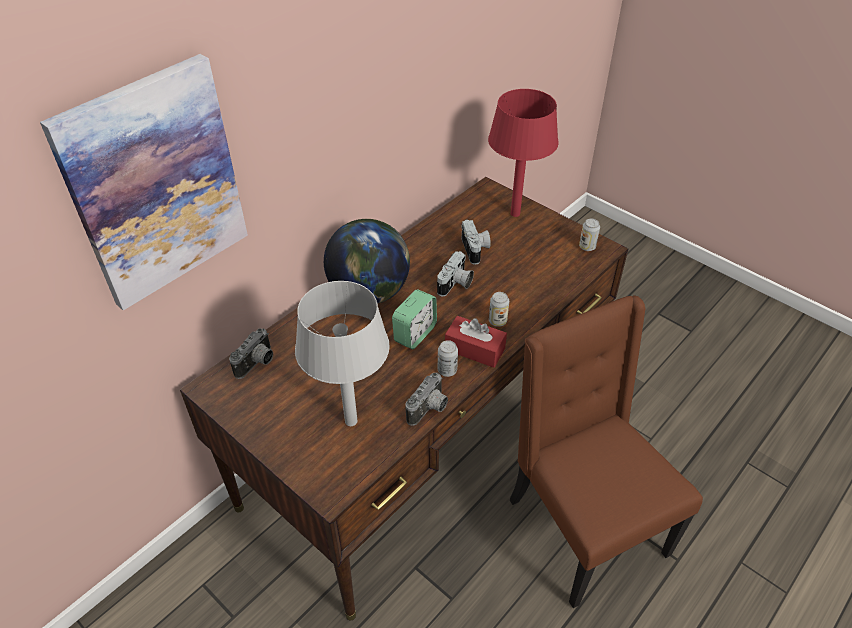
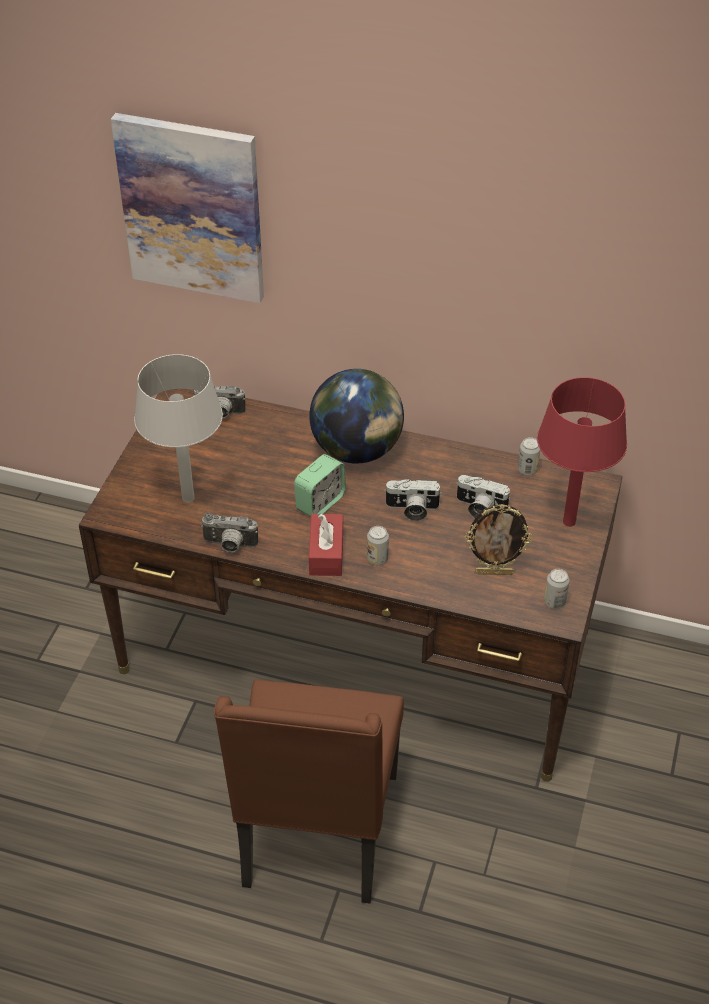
camera: 65 degrees right, 0 degrees up
alarm clock [392,289,437,349] -> alarm clock turned 60 degrees counterclockwise [294,454,346,517]
can [438,340,458,377] -> can moved to [518,437,540,476]
camera [461,220,491,265] -> camera turned 60 degrees clockwise [456,475,511,518]
brown chair [510,295,703,608] -> brown chair turned 150 degrees clockwise [214,680,404,903]
none -> picture frame [465,504,533,575]

